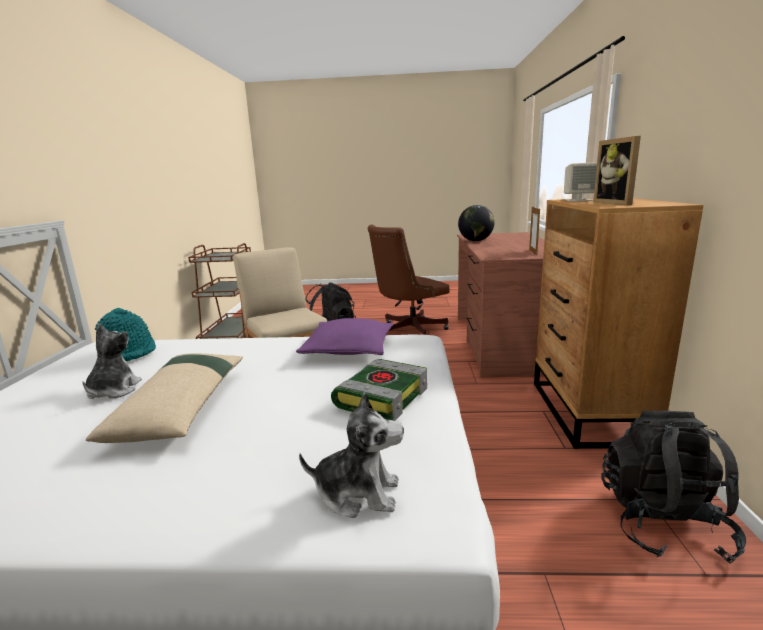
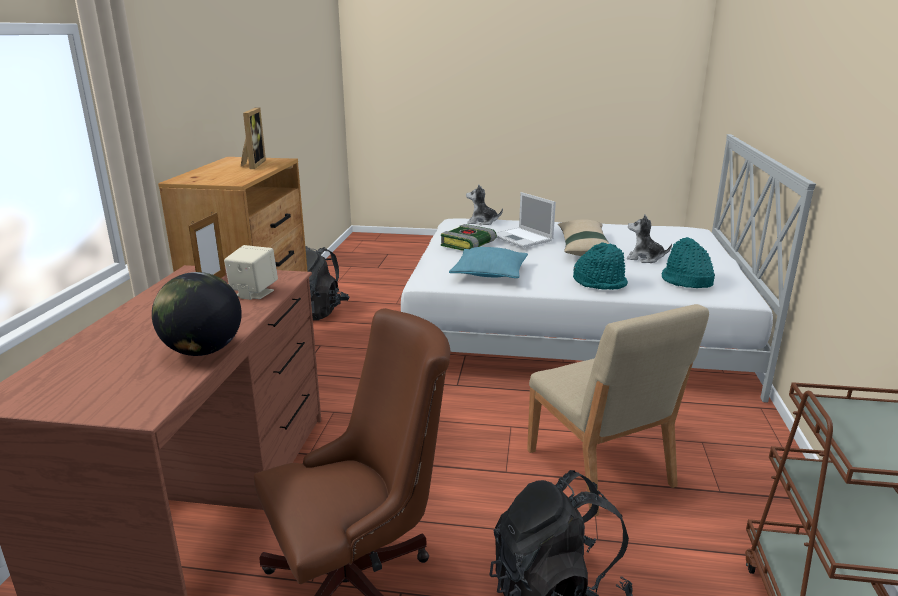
camera: 175 degrees left, 5 degrees up
plush toy [83,323,142,399] -> plush toy turned 105 degrees clockwise [627,215,672,263]
purple pillow [296,318,393,355] -> turquoise pillow [449,247,528,278]
beige speaker [564,162,597,201] -> beige speaker moved to [224,245,278,300]
none -> laptop [496,192,556,248]
none -> turquoise hat [573,242,628,290]

